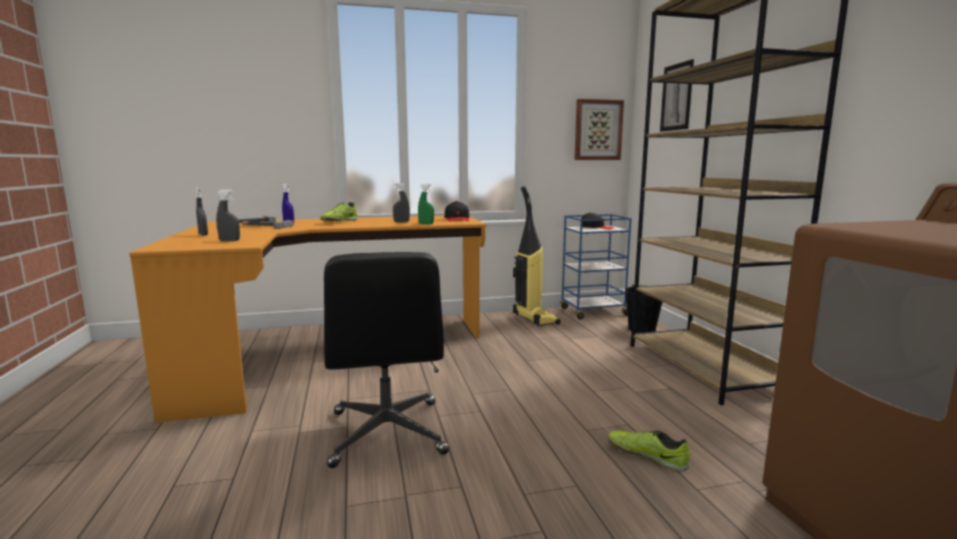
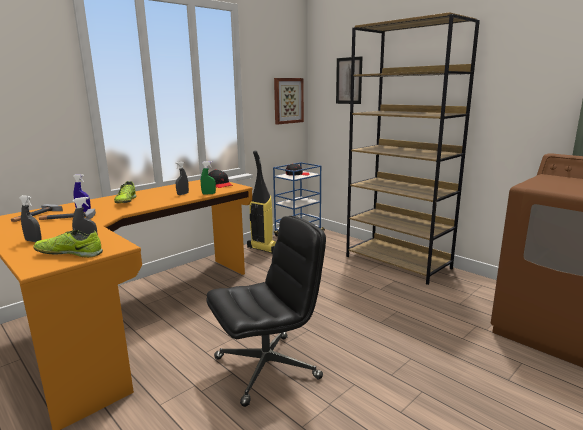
camera: 30 degrees left, 5 degrees up
black office chair [324,252,449,468] -> black office chair turned 75 degrees counterclockwise [207,216,326,407]
shoe [608,430,690,472] -> shoe moved to [33,230,103,258]
black bucket [625,285,662,333] -> none

